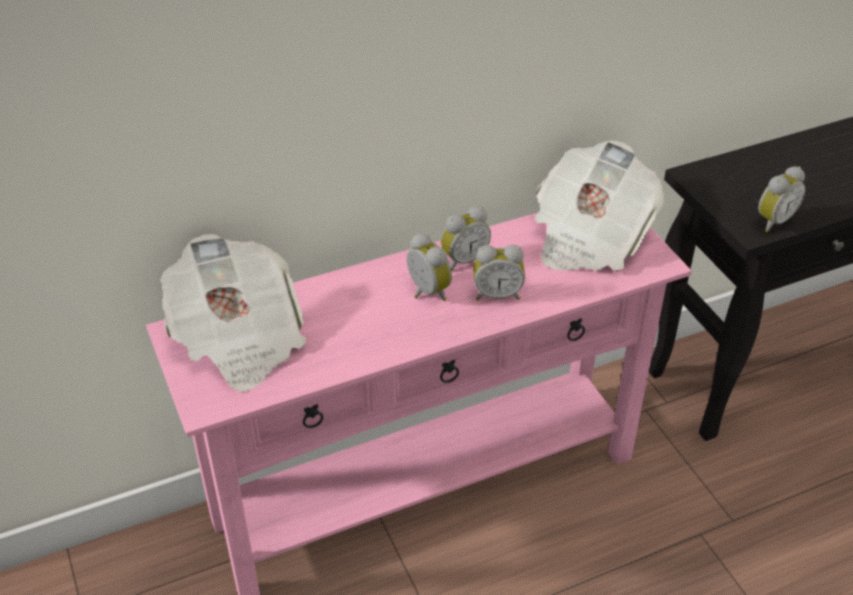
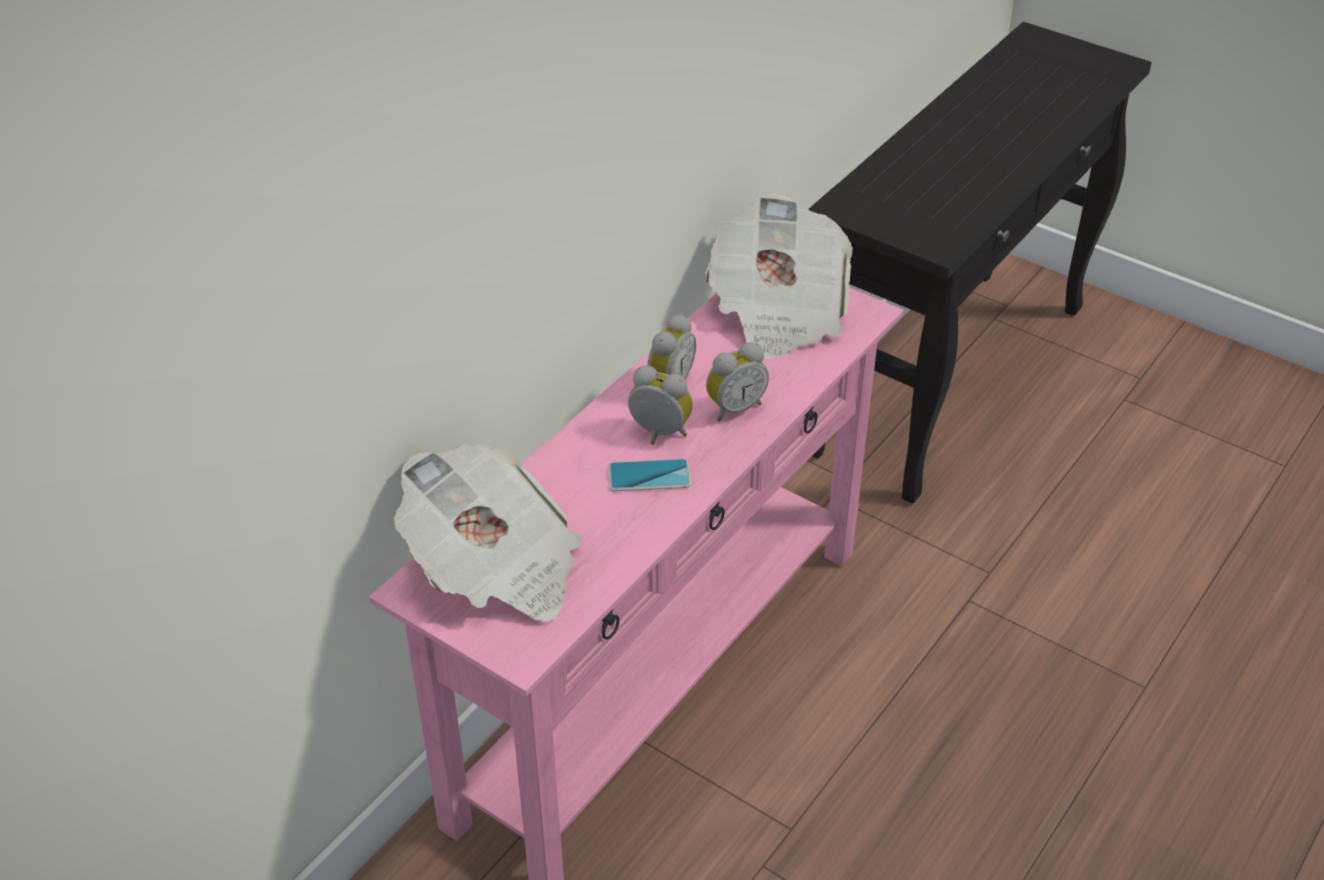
camera: 30 degrees left, 0 degrees up
alarm clock [758,166,806,232] -> none
none -> phone [608,459,691,491]

